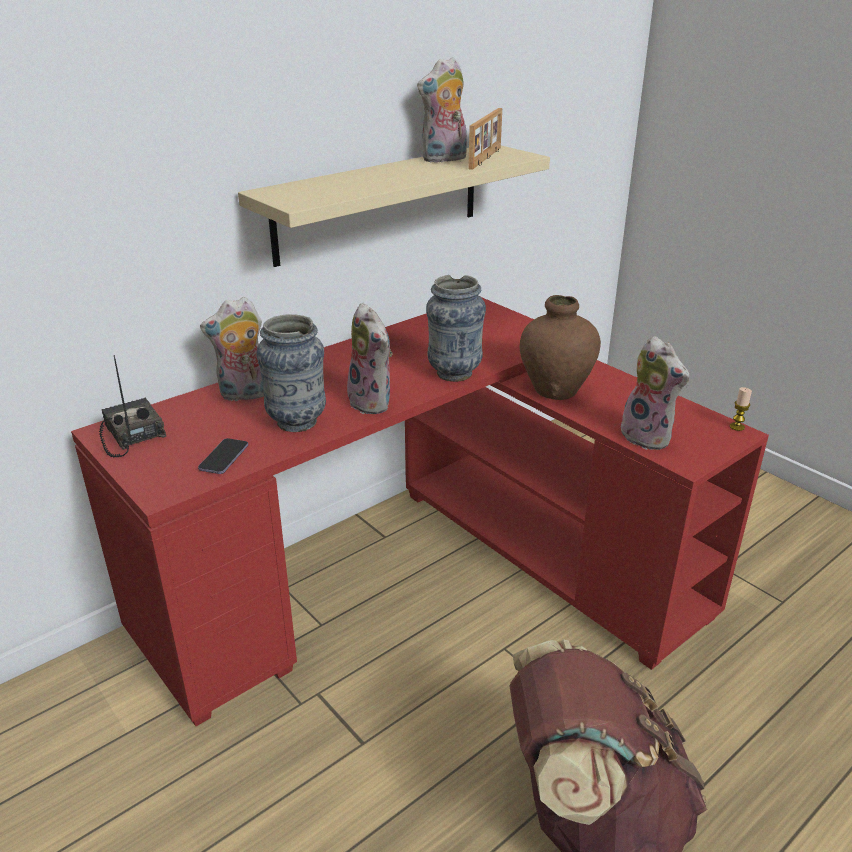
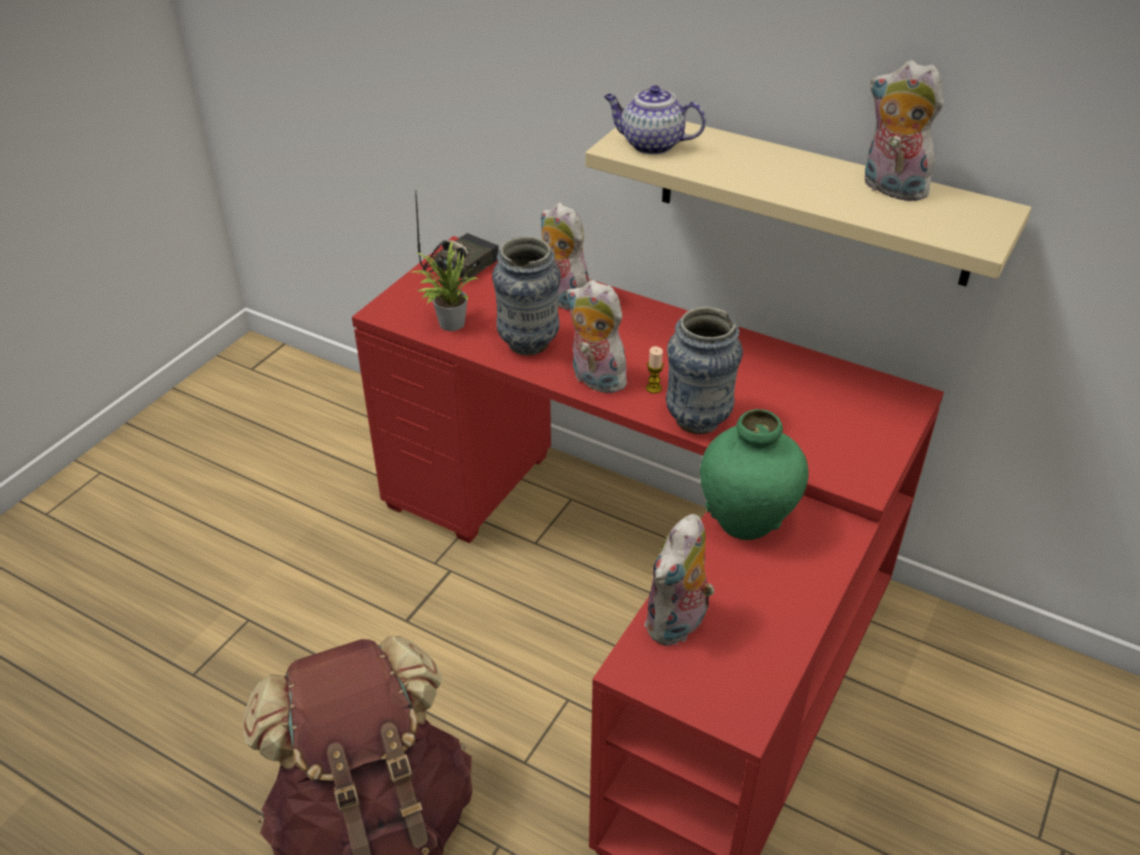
camera: 70 degrees right, 10 degrees up
phone [198,438,248,474] -> potted plant [409,241,479,331]
plush toy [345,303,392,414] -> plush toy turned 90 degrees clockwise [566,280,634,393]
picture frame [468,108,502,170] -> none
brown vase [520,295,601,400] -> green vase [700,409,809,540]
candle [730,387,752,431] -> candle moved to [646,346,664,393]
none -> teapot [604,85,706,155]

